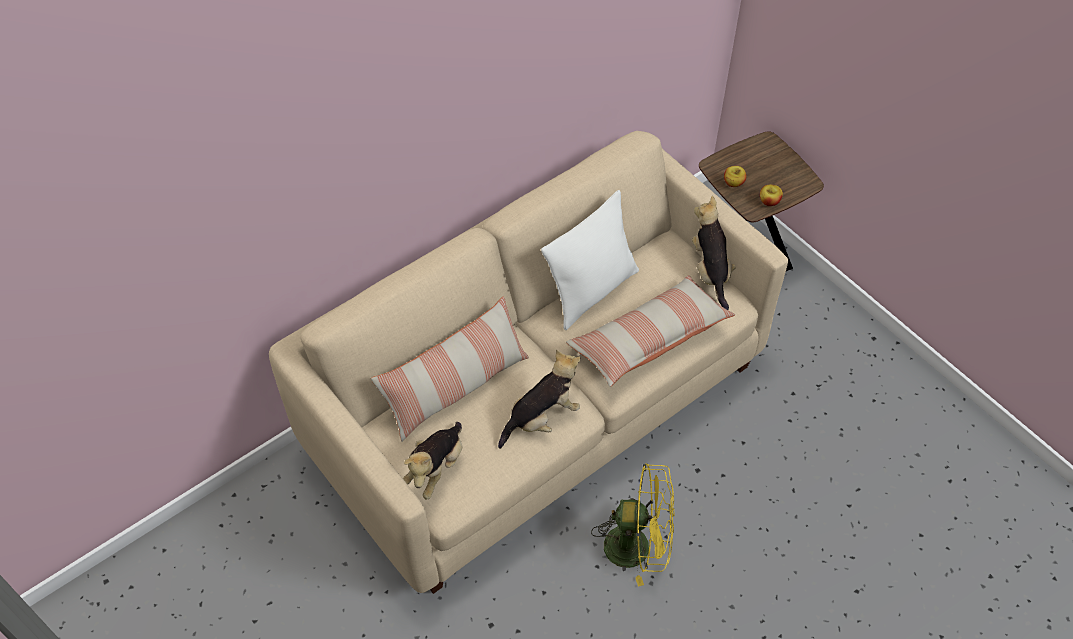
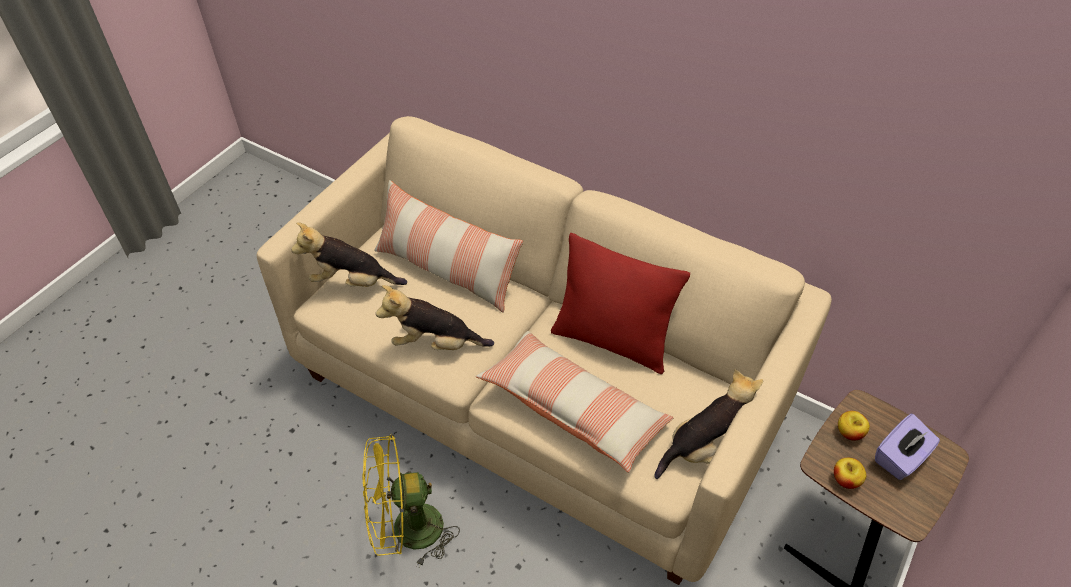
camera: 70 degrees right, 5 degrees down
plush toy [498,350,580,449] -> plush toy turned 150 degrees clockwise [376,285,494,350]
white pillow [541,190,639,330] -> red pillow [551,233,690,375]
yellow fan [591,463,675,587] -> yellow fan turned 90 degrees clockwise [363,434,460,568]
none -> purple tissue box [875,414,940,480]

